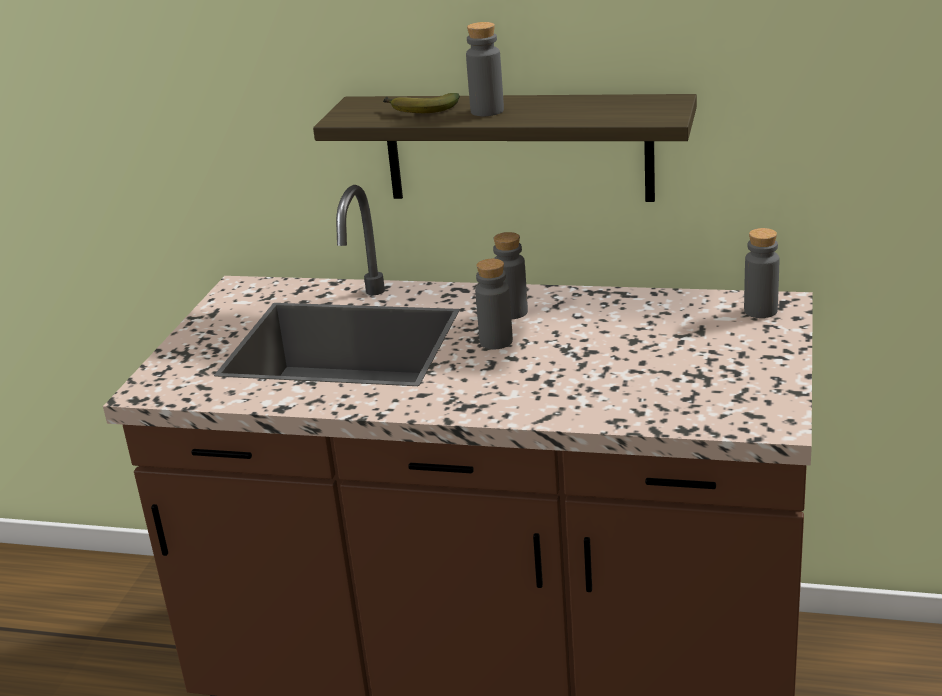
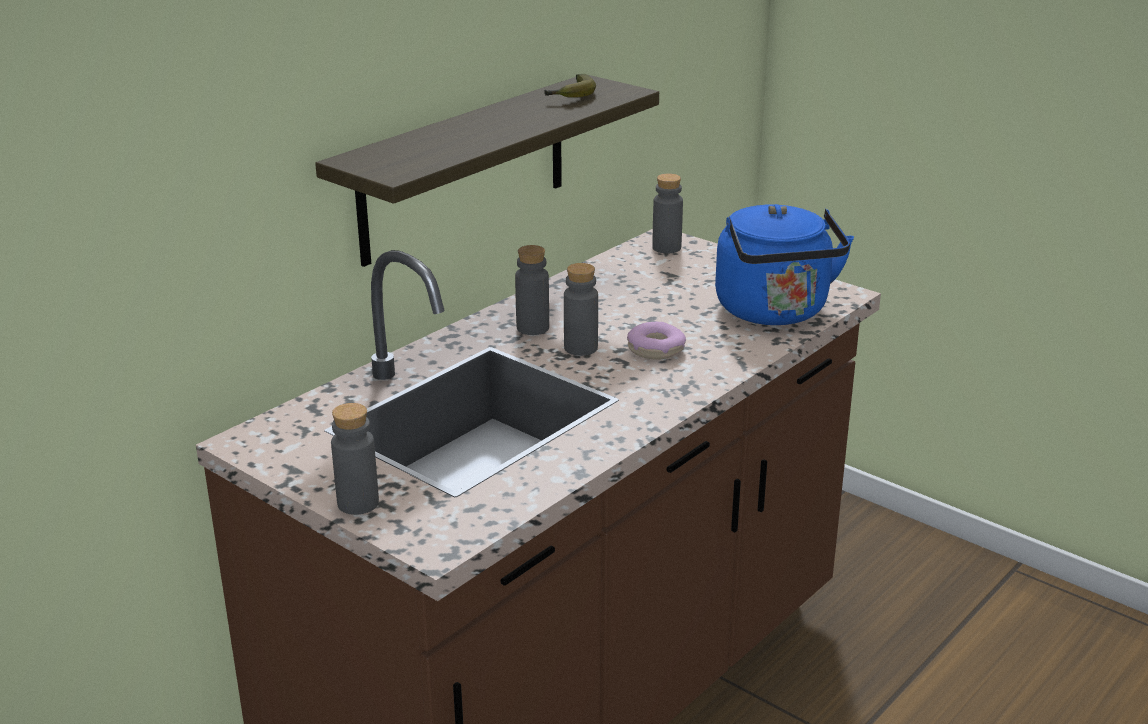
camera: 65 degrees left, 0 degrees up
banana [383,93,460,113] -> banana moved to [544,74,596,98]
grey bottle [466,22,504,116] -> grey bottle moved to [331,403,379,515]
none -> donut [627,322,686,360]
none -> blue kettle [715,204,854,325]

